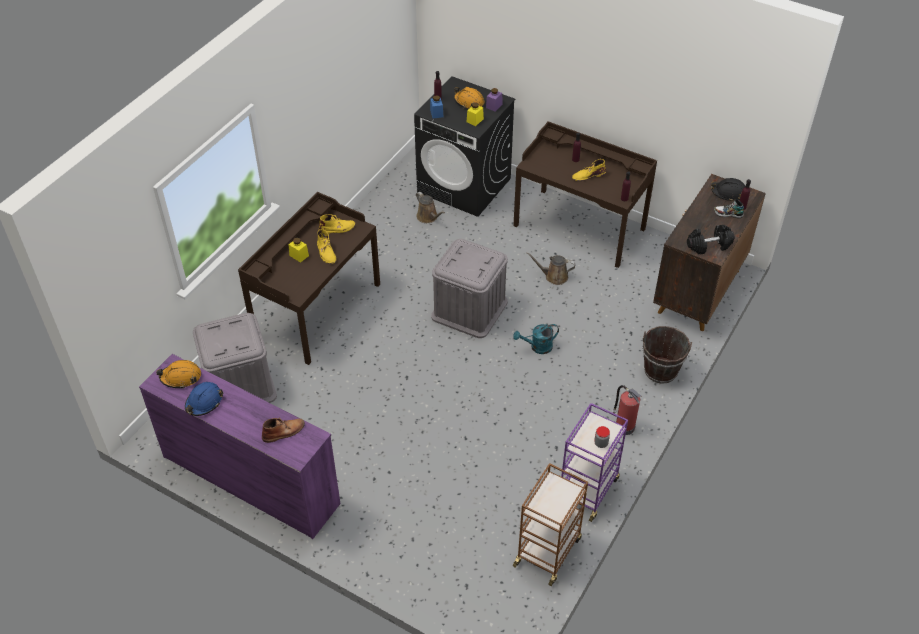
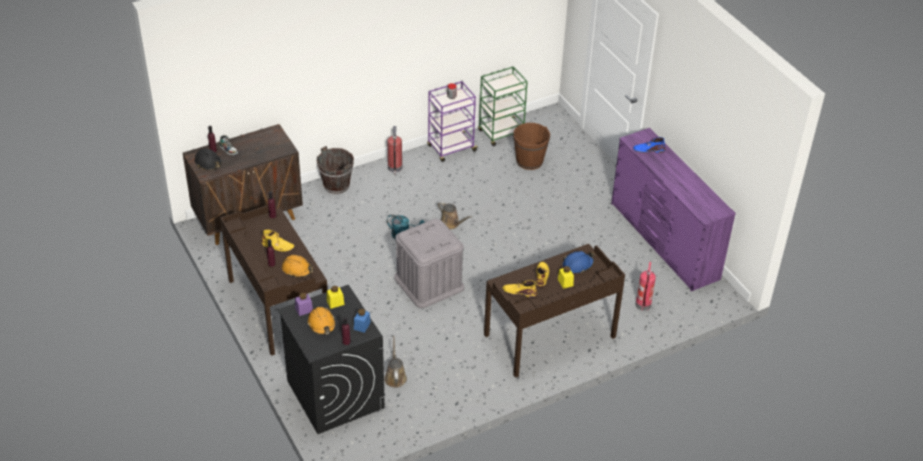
camera: 150 degrees left, 5 degrees down
orange hard hat [156,360,201,389] -> orange hard hat moved to [282,254,314,278]
blue hard hat [185,382,223,416] -> blue hard hat moved to [562,251,594,273]
grey storage box [193,313,277,403] -> fire extinguisher [636,262,656,311]
brown boot [262,417,305,443] -> blue boot [633,137,665,153]
brown cart [513,463,588,586] -> green cart [478,66,528,146]
brown watering can [526,252,576,285] -> brown watering can moved to [437,201,472,229]
black dumbbell [687,225,734,254] -> none
none -> brown bucket [513,123,550,170]

